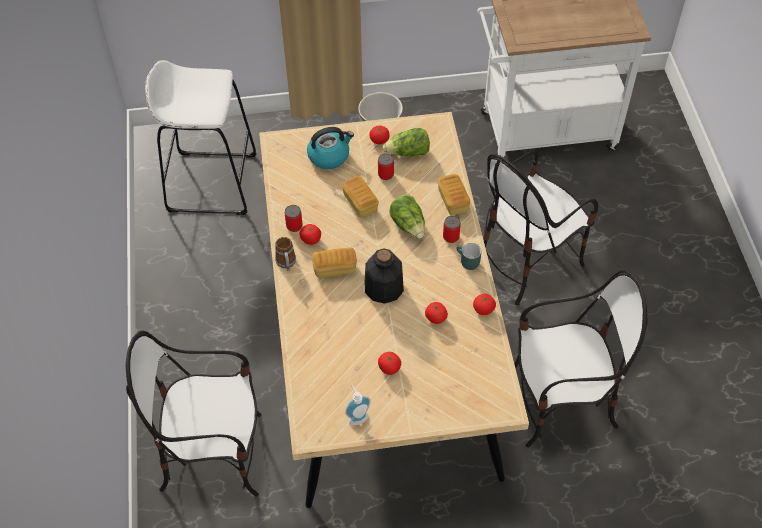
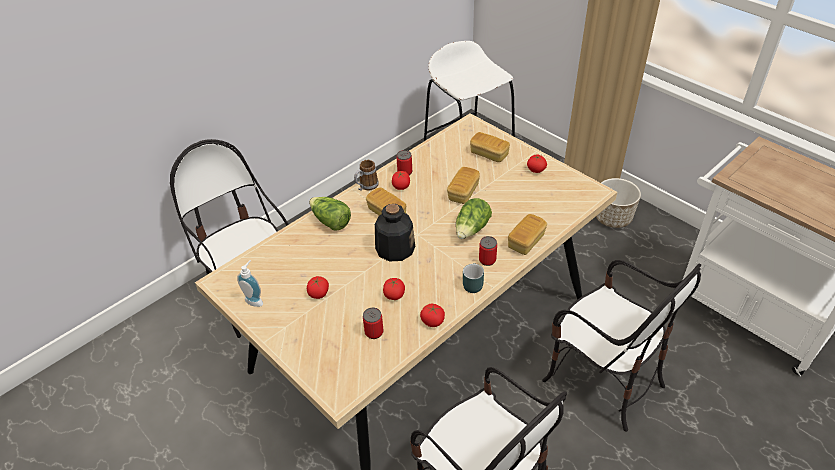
camera: 55 degrees right, 10 degrees down
kettle [307,127,354,169] -> bread [470,132,510,162]
can [378,153,394,180] -> can moved to [363,307,384,339]
lettuce [383,128,430,157] -> lettuce moved to [309,197,351,231]
chair [483,150,598,306] -> chair turned 150 degrees counterclockwise [542,260,701,432]

